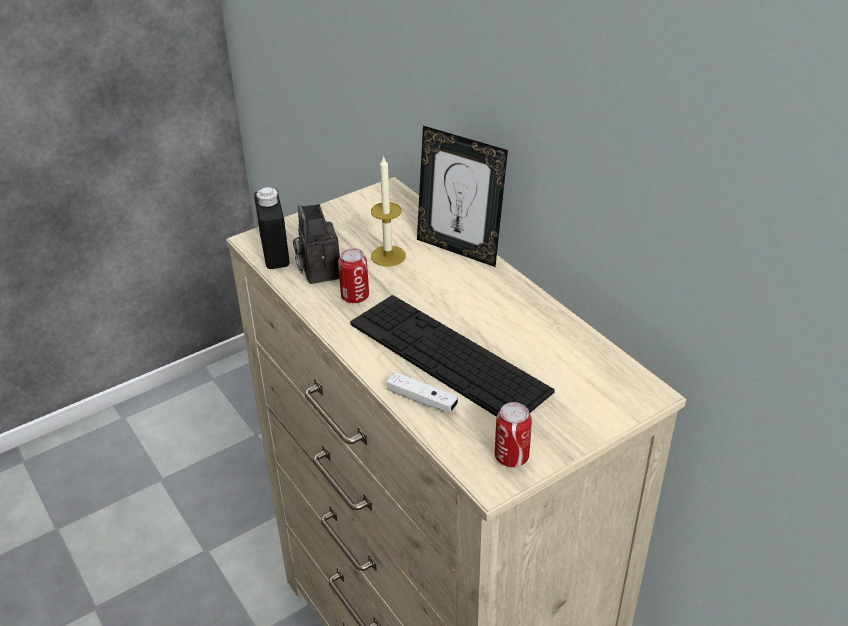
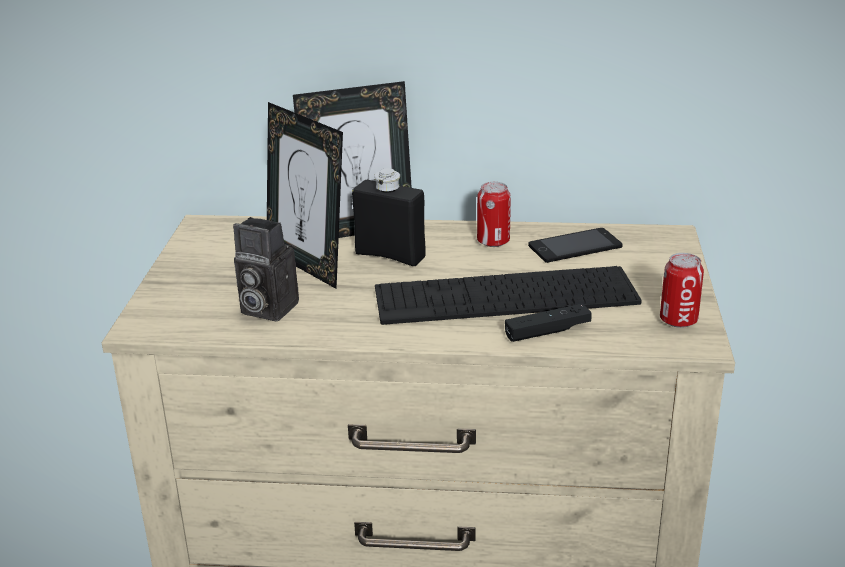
camera: 50 degrees left, 10 degrees down
black bottle [254,187,289,269] -> black bottle moved to [352,168,426,266]
can [338,248,369,303] -> can moved to [477,182,511,247]
candle [371,155,406,267] -> picture frame [267,102,343,289]
white game controller [386,372,458,413] -> black game controller [505,304,592,342]
none -> phone [528,228,623,263]

